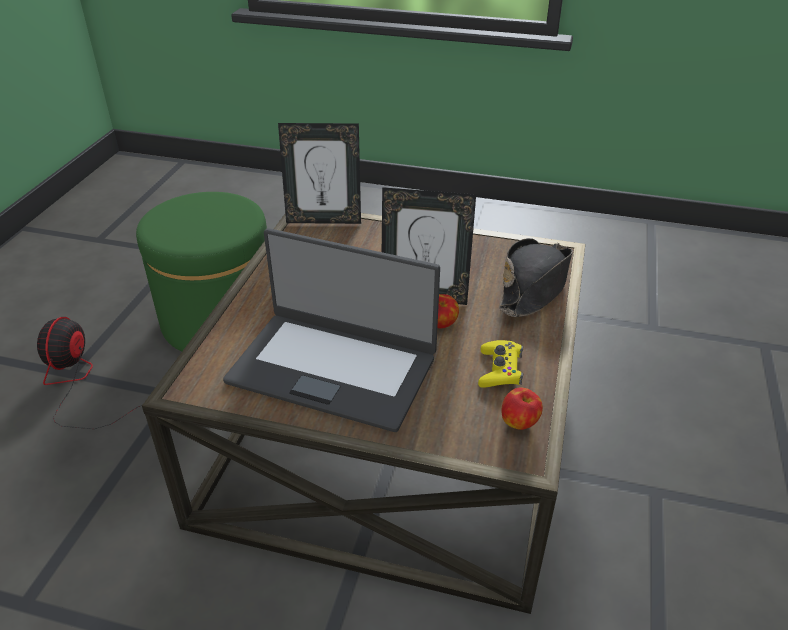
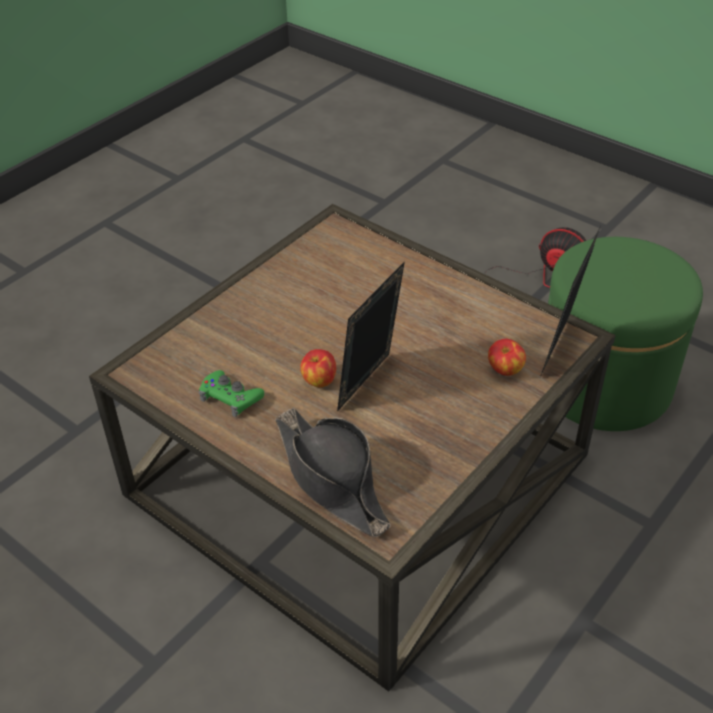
camera: 115 degrees right, 5 degrees up
laptop [223,228,440,432] -> none
yellow game controller [478,340,523,388] -> green game controller [199,370,264,417]
apple [502,388,543,430] -> apple moved to [488,339,526,376]

